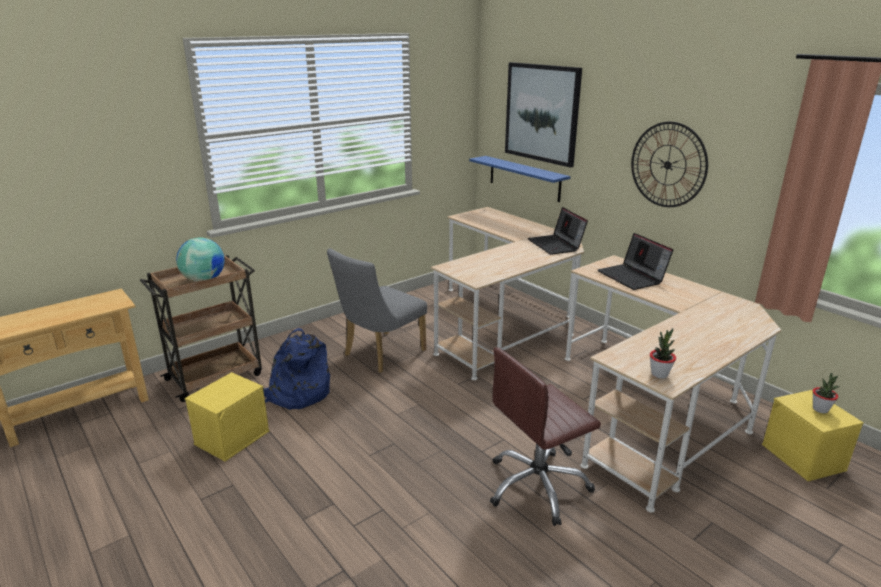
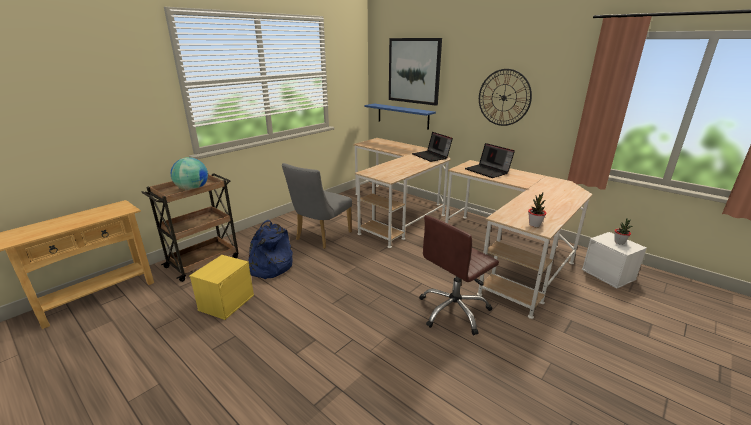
camera: 10 degrees left, 0 degrees up
yellow storage box [762,390,864,481] -> white storage box [582,232,647,288]

